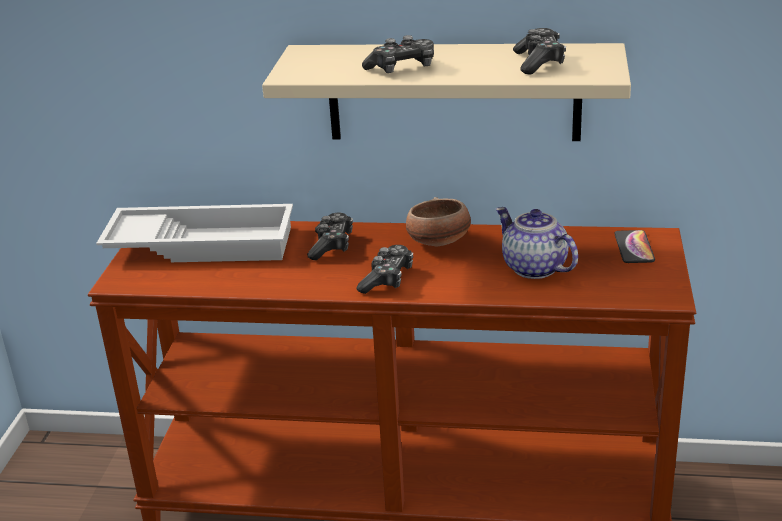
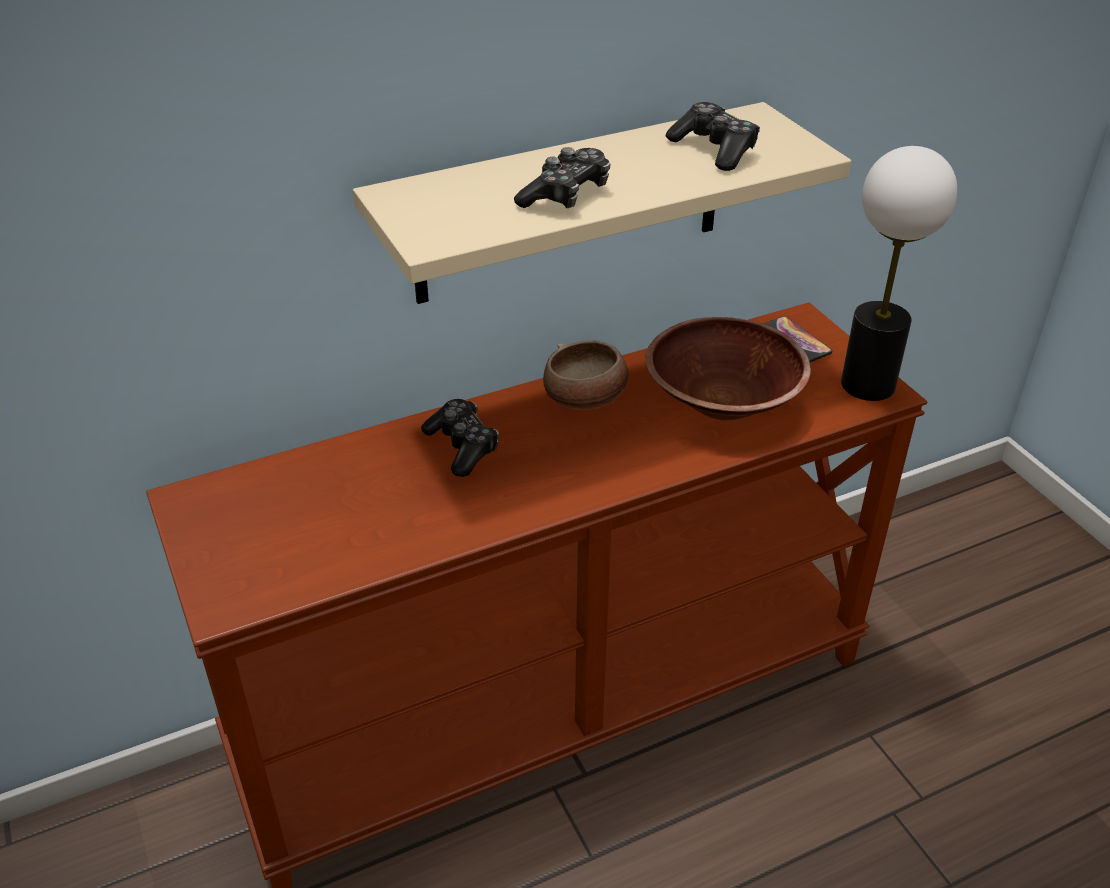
camera: 35 degrees left, 10 degrees up
white tray [96,204,293,262] -> none
game controller [357,245,413,294] -> none
teapot [496,207,578,279] -> brown bowl [645,317,811,420]
none -> table lamp [841,146,957,401]

